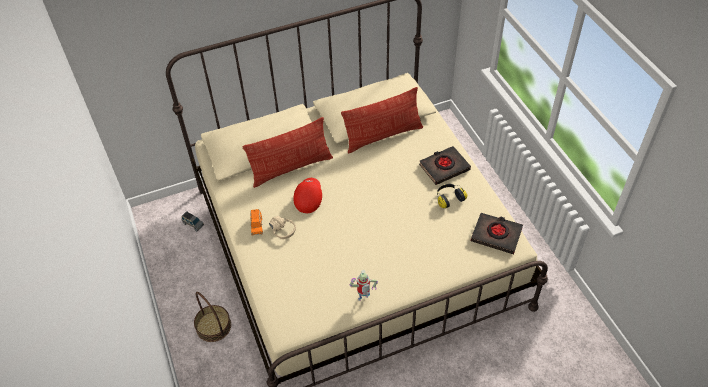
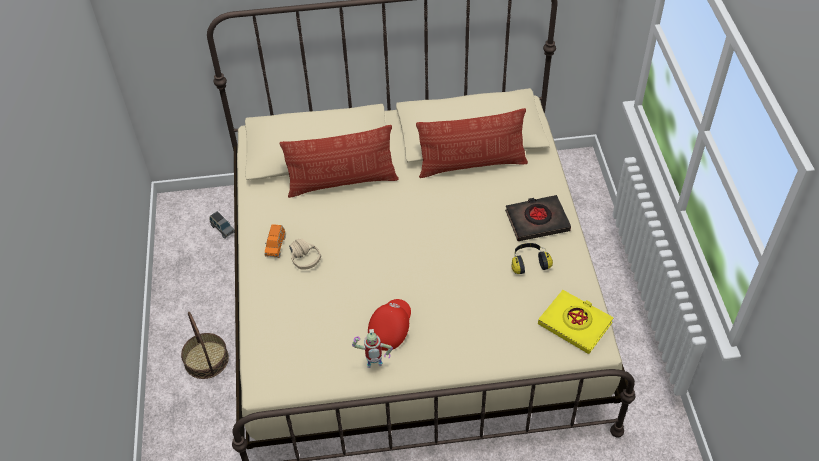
camera: 15 degrees right, 0 degrees up
red cap [293,178,322,213] -> red cap moved to [368,299,411,351]
black book [471,213,523,254] -> yellow book [538,290,614,354]

